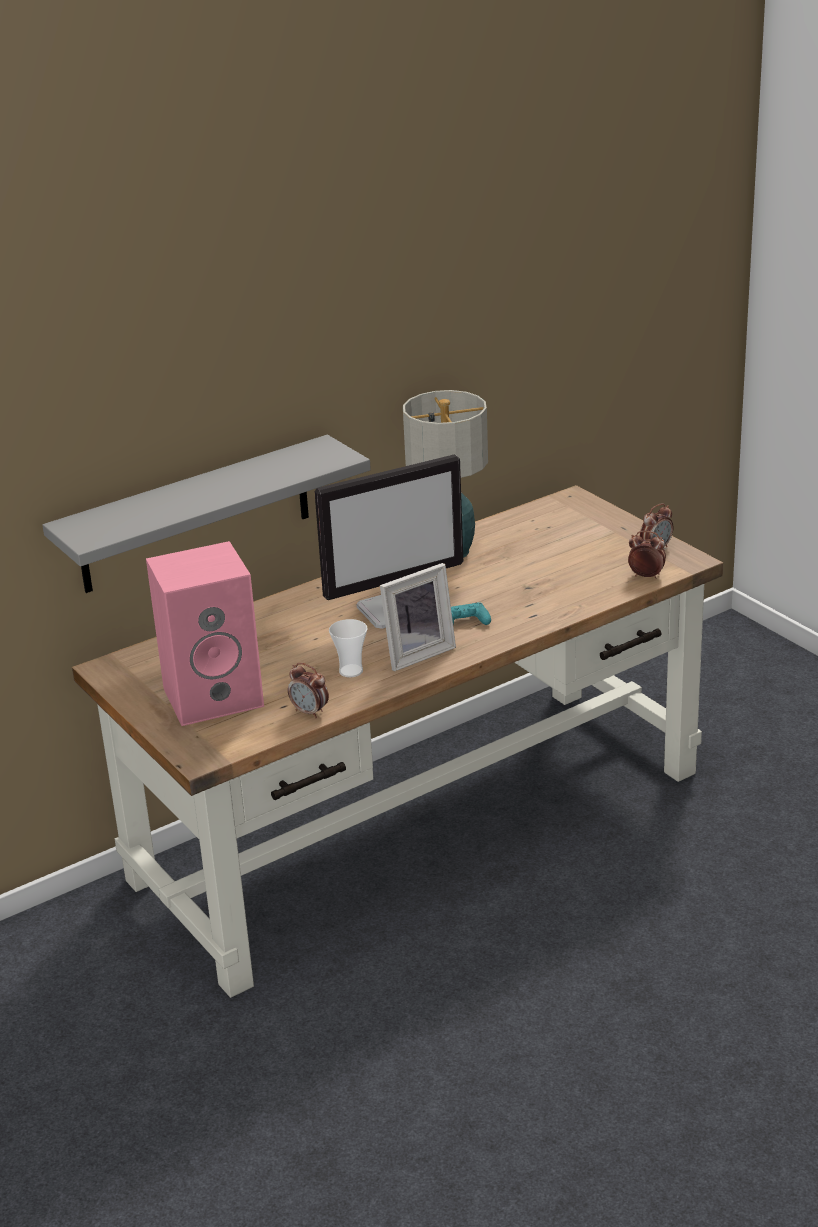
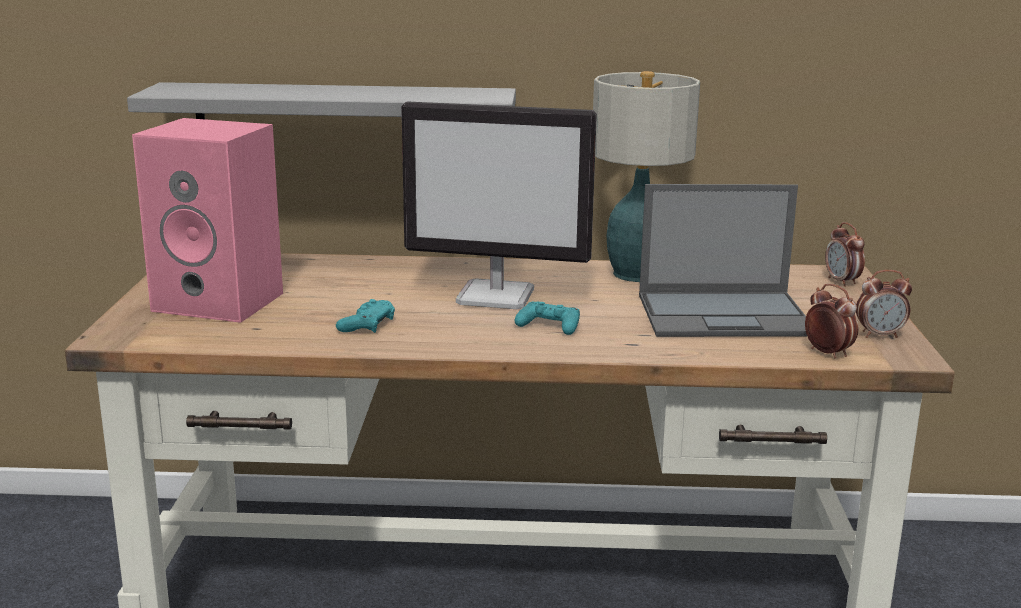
camera: 35 degrees right, 10 degrees down
alarm clock [288,663,329,718] -> alarm clock moved to [825,222,865,287]
cup [329,619,368,678] -> turquoise game controller [336,299,395,333]
picture frame [380,563,456,671] -> none
none -> laptop [639,184,807,337]

